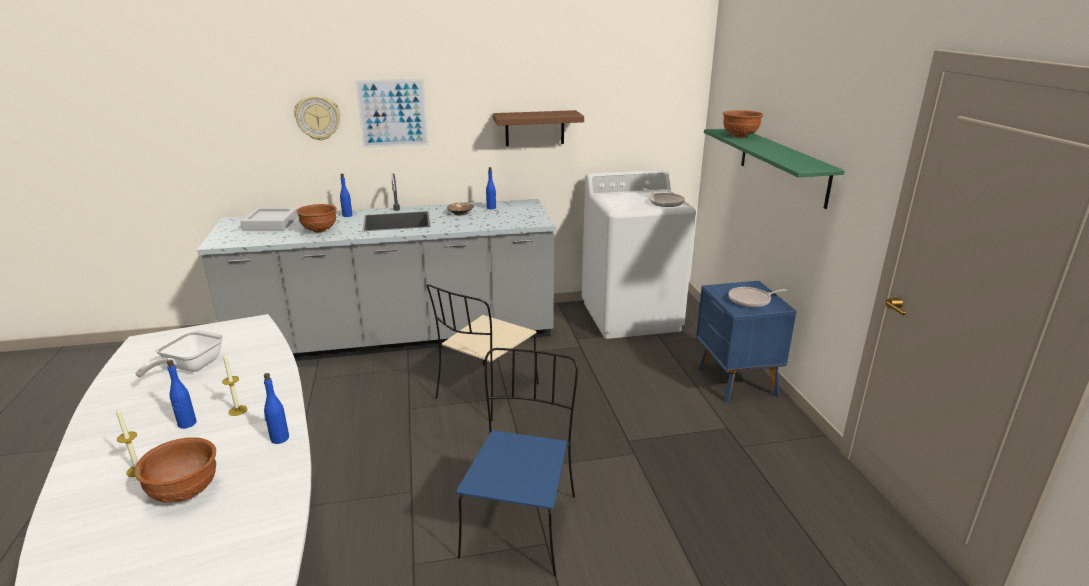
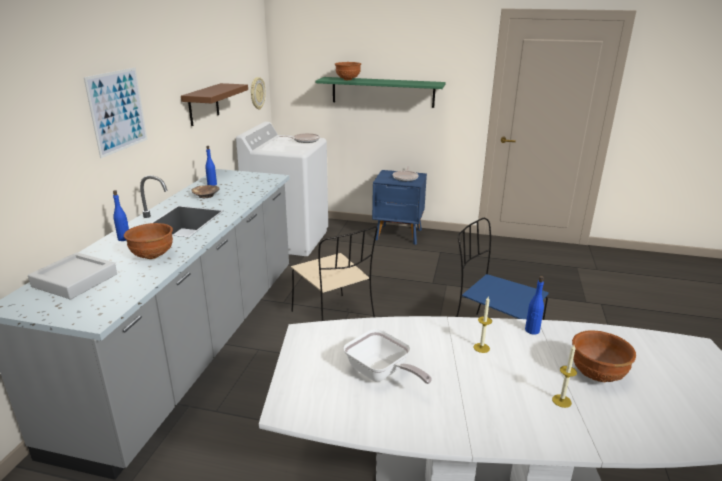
camera: 65 degrees left, 0 degrees up
blue bottle [167,360,197,429] -> none
wall clock [294,95,340,141] -> wall clock moved to [251,77,266,110]

